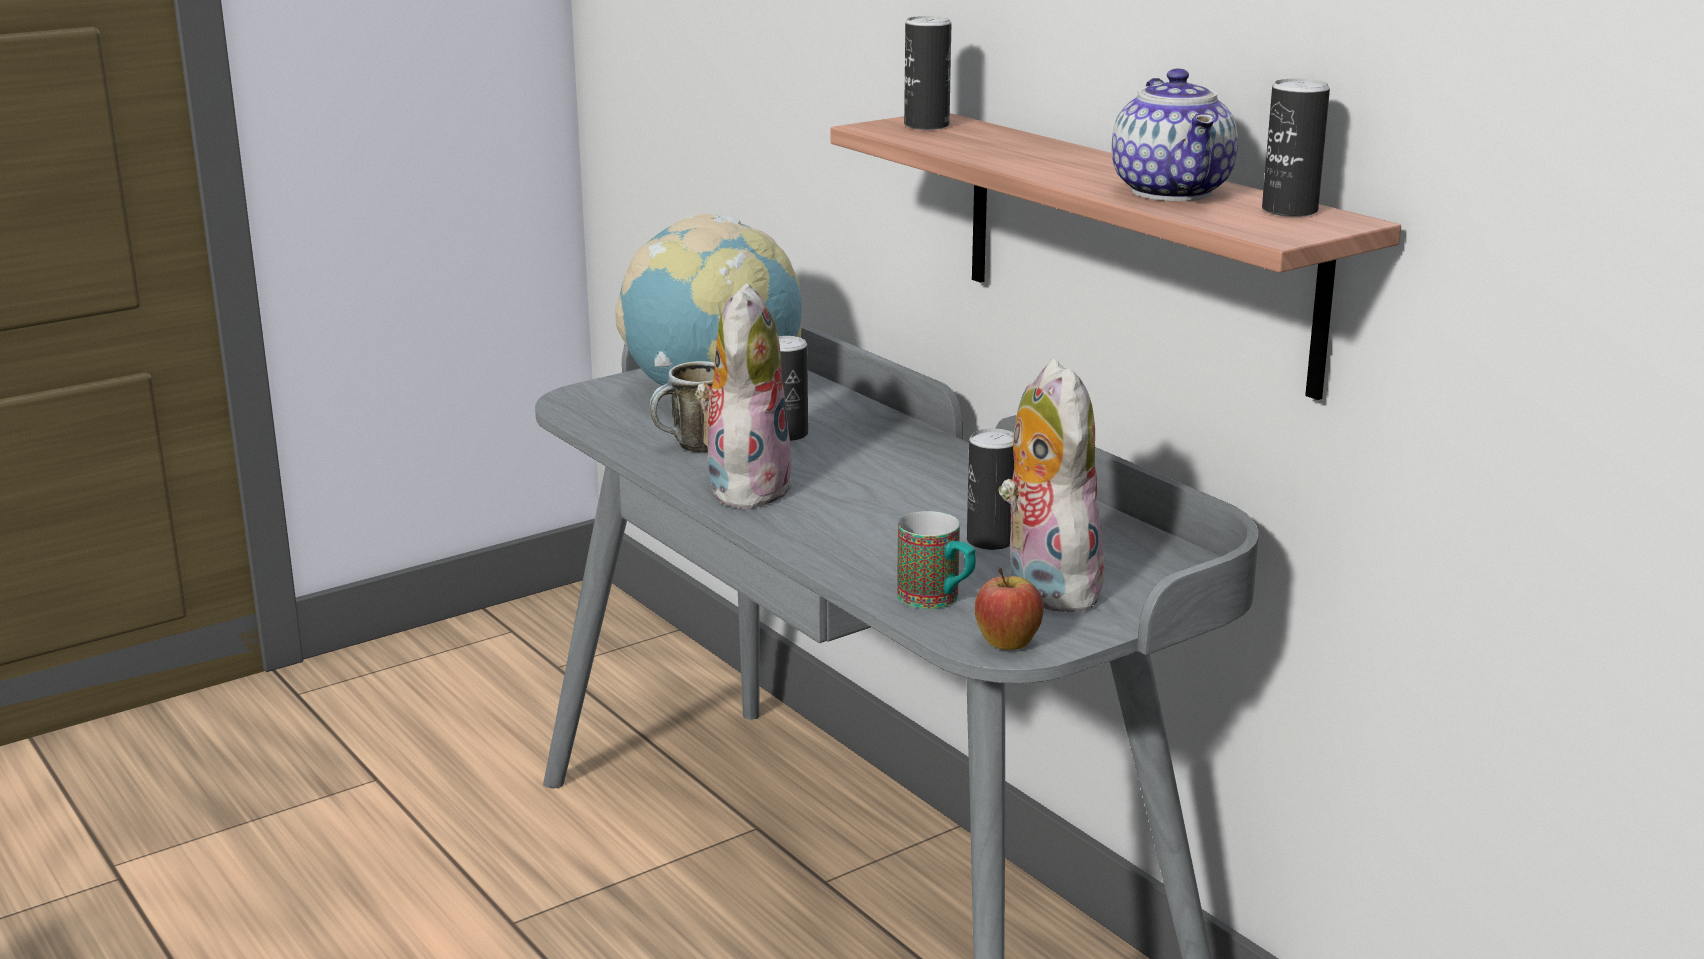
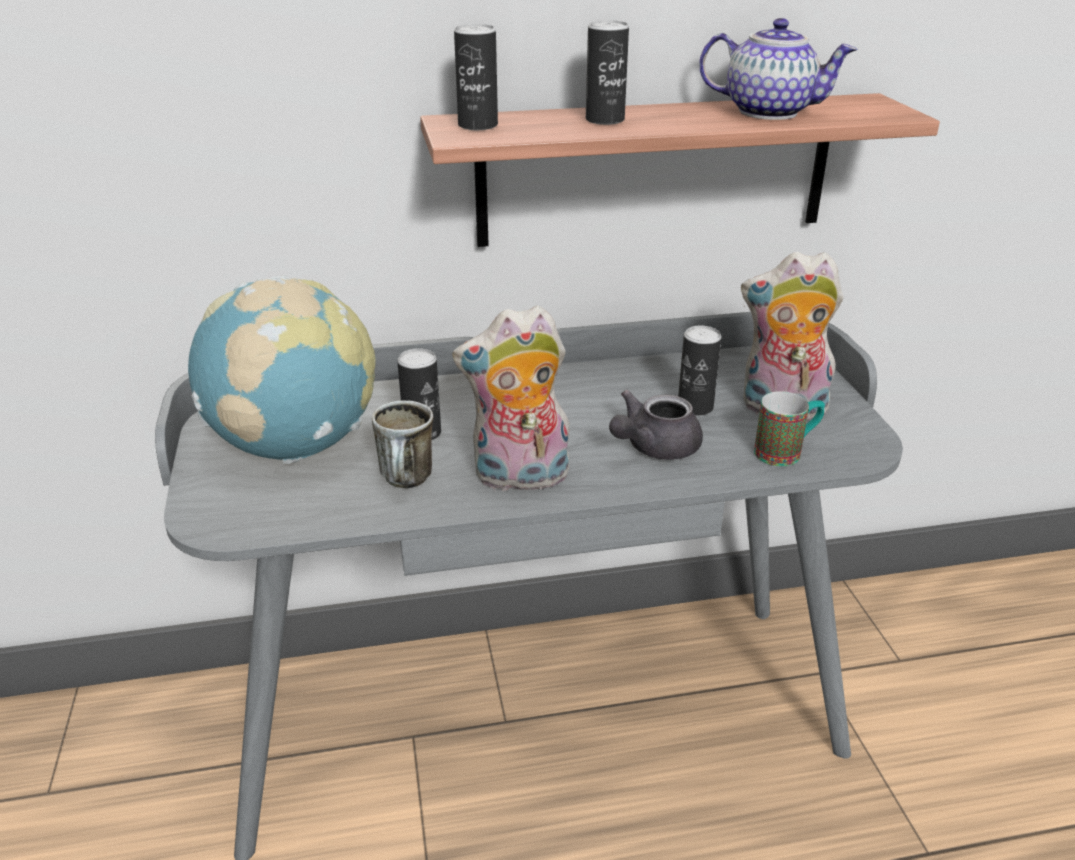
camera: 65 degrees left, 10 degrees up
plush toy [695,283,792,509] -> plush toy turned 45 degrees counterclockwise [452,305,569,491]
apple [975,568,1044,650] -> none
can [1262,79,1330,217] -> can moved to [586,20,629,125]
none -> grey teapot [609,390,703,460]

